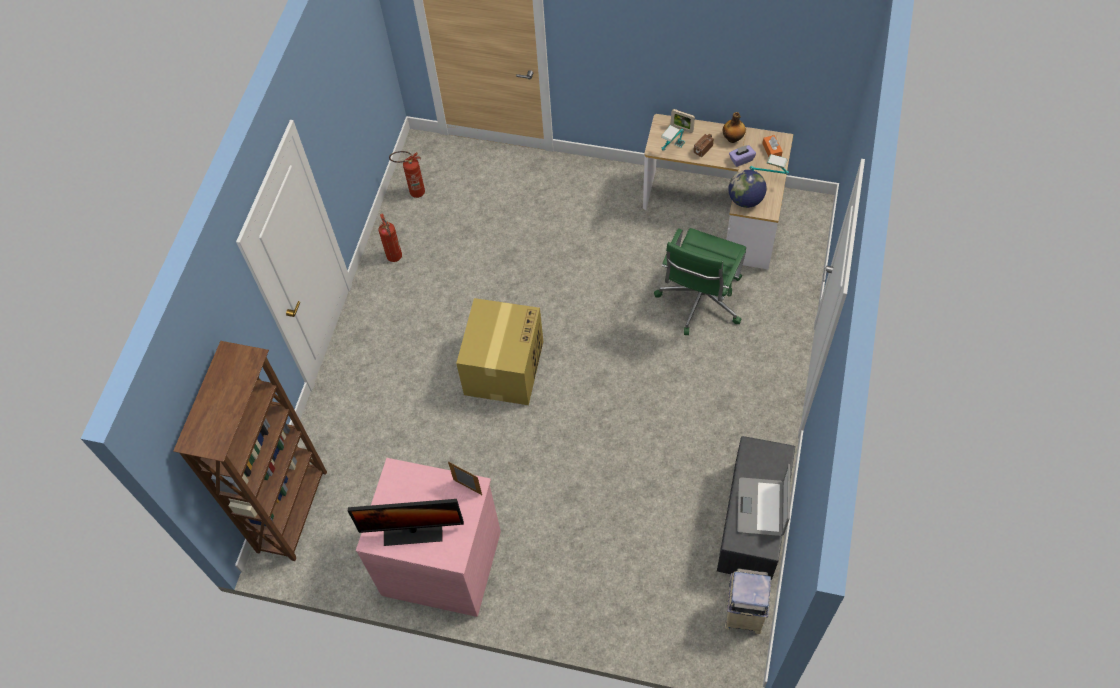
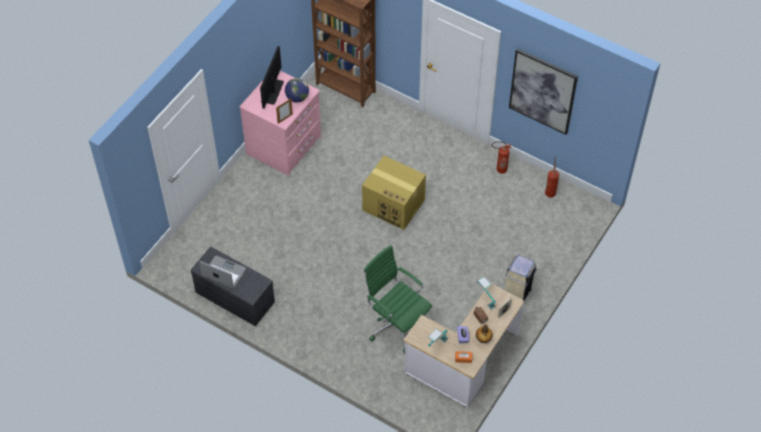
camera: 105 degrees right, 5 degrees down
beige trash can [725,569,772,634] -> beige trash can moved to [505,255,536,300]
globe [728,170,767,208] -> globe moved to [285,78,309,102]
none -> picture [509,48,578,135]

